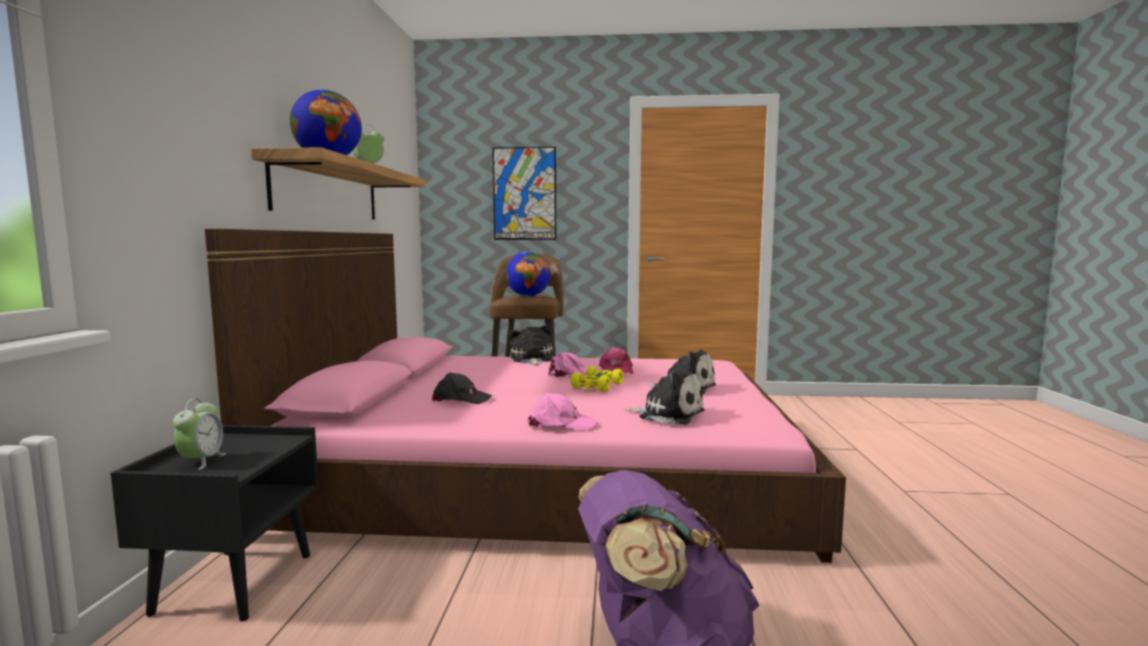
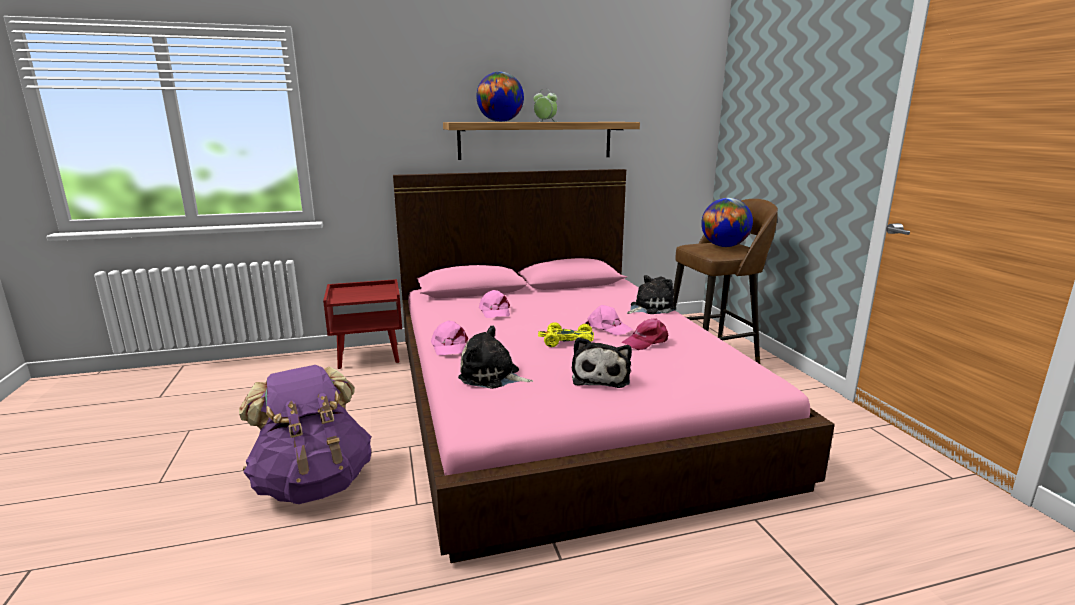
camera: 70 degrees right, 10 degrees up
black nightstand [111,425,319,622] -> red nightstand [323,279,402,369]
alarm clock [173,398,226,470] -> none
black cap [432,372,492,404] -> pink cap [479,290,510,318]
picture [492,147,556,240] -> none
plush toy [623,368,705,425] -> plush toy turned 105 degrees clockwise [458,325,533,389]

